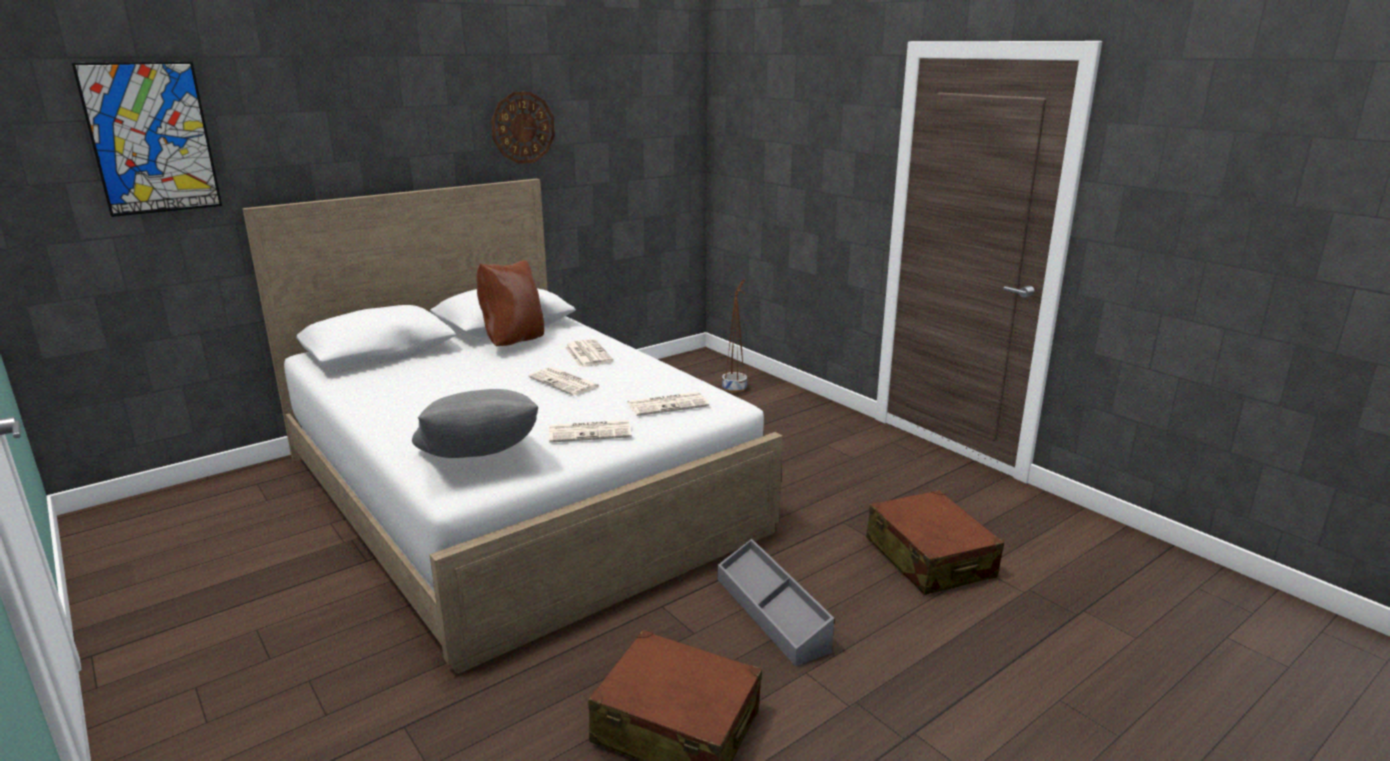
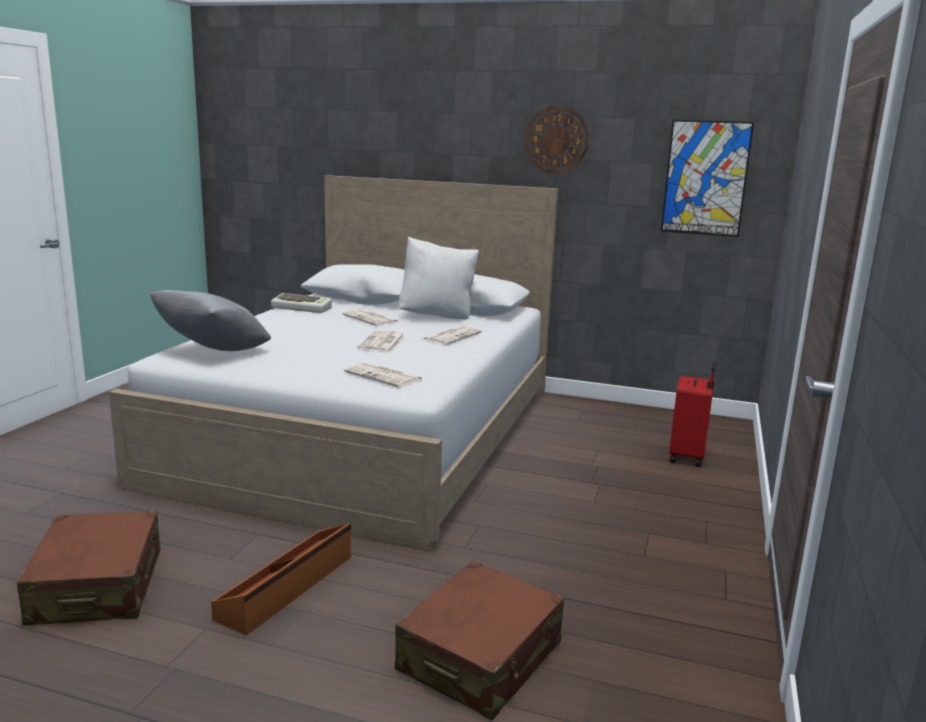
camera: 55 degrees right, 5 degrees down
picture [72,62,222,217] -> picture moved to [661,120,754,237]
brown pillow [476,260,544,346] -> white pillow [399,236,479,319]
newspaper [549,420,632,443] -> newspaper moved to [342,309,399,326]
grey storage box [718,539,835,666] -> brown storage box [211,523,351,635]
brown planter [722,279,747,393] -> red suitcase [669,362,716,467]
none -> keyboard [271,293,332,313]

